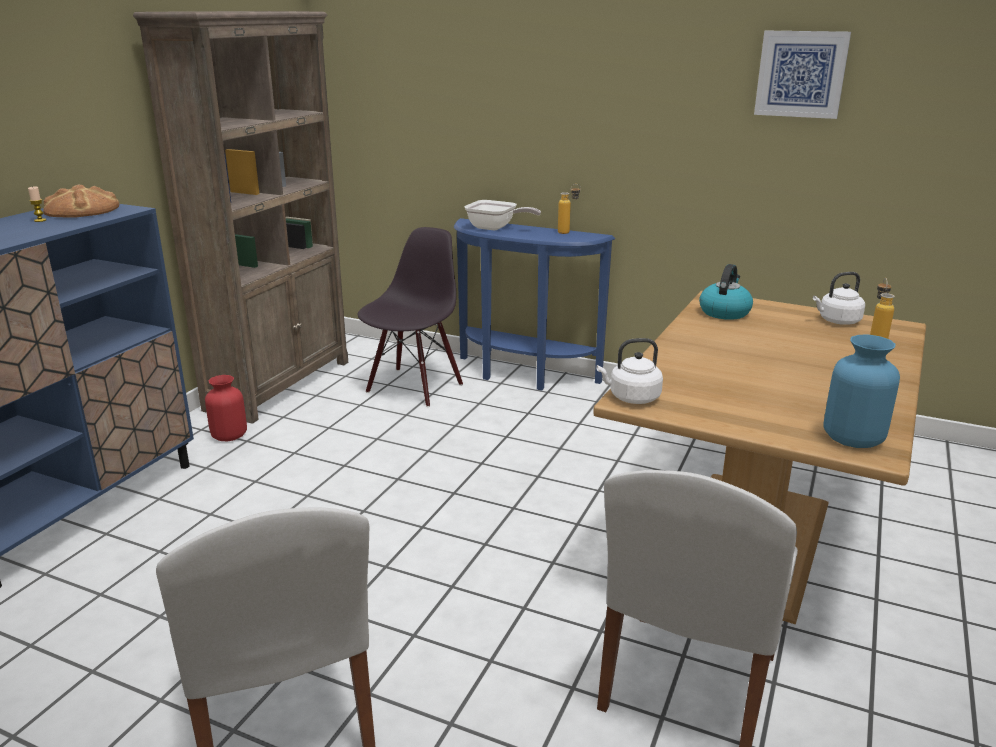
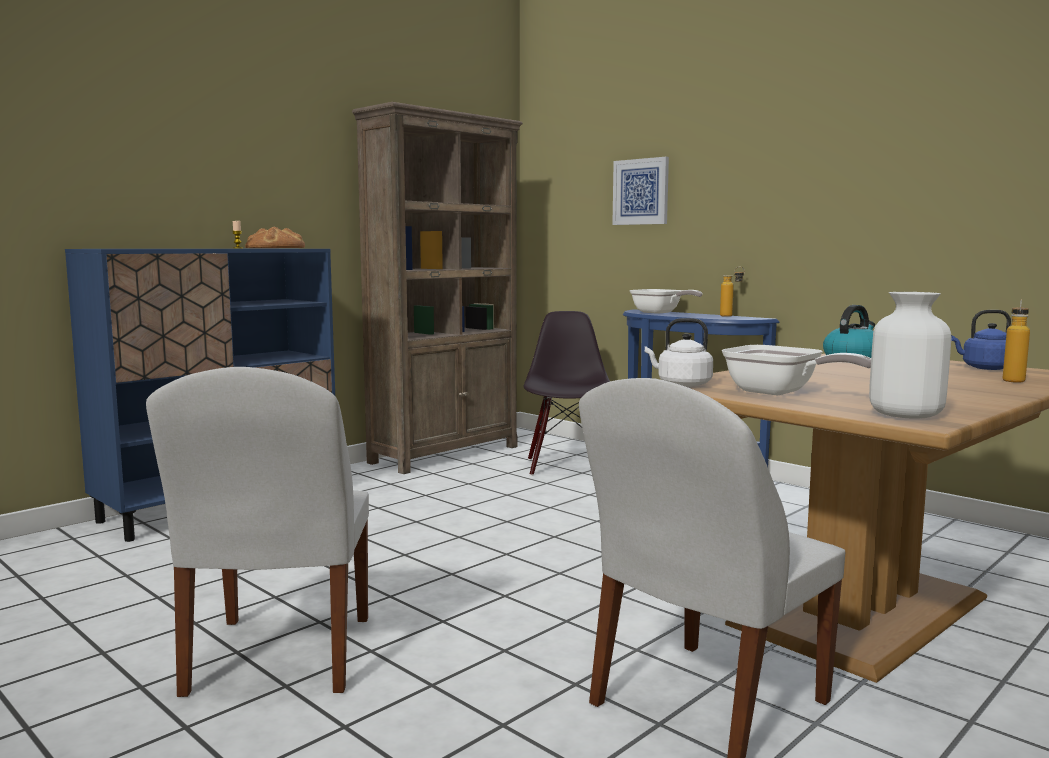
camera: 20 degrees right, 15 degrees down
red vase [205,375,247,441] -> none
black chair [358,227,463,407] -> black chair turned 45 degrees counterclockwise [524,311,610,476]
picture [754,31,851,119] -> picture moved to [612,157,669,225]
white kettle [813,272,865,325] -> blue kettle [951,310,1011,370]
blue vase [824,335,900,448] -> white vase [869,292,951,419]
none -> frying pan [722,345,871,395]

